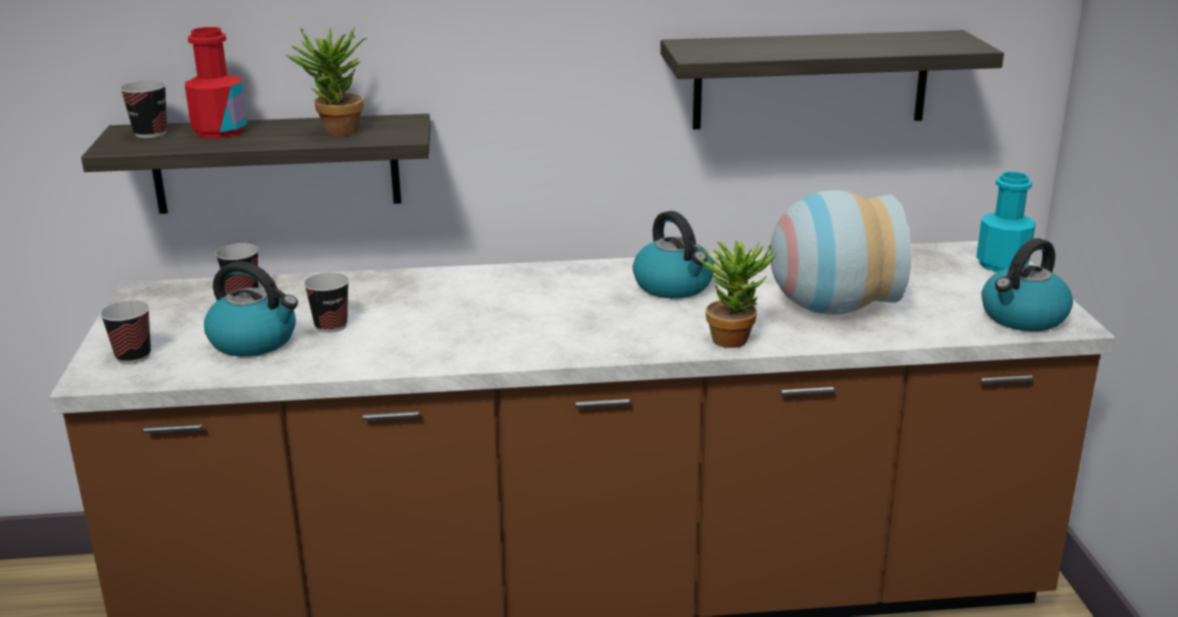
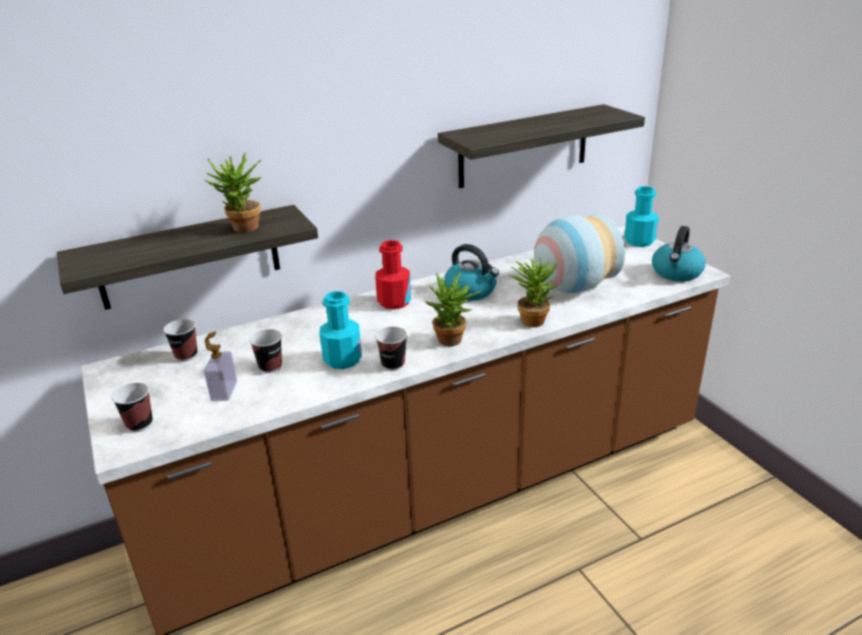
camera: 20 degrees left, 5 degrees up
cup [120,80,167,138] -> cup moved to [375,327,407,371]
red bottle [185,27,247,138] -> red bottle moved to [375,240,411,309]
kettle [204,261,298,357] -> soap dispenser [204,331,237,401]
none -> turquoise bottle [320,291,362,369]
none -> potted plant [424,272,482,346]

